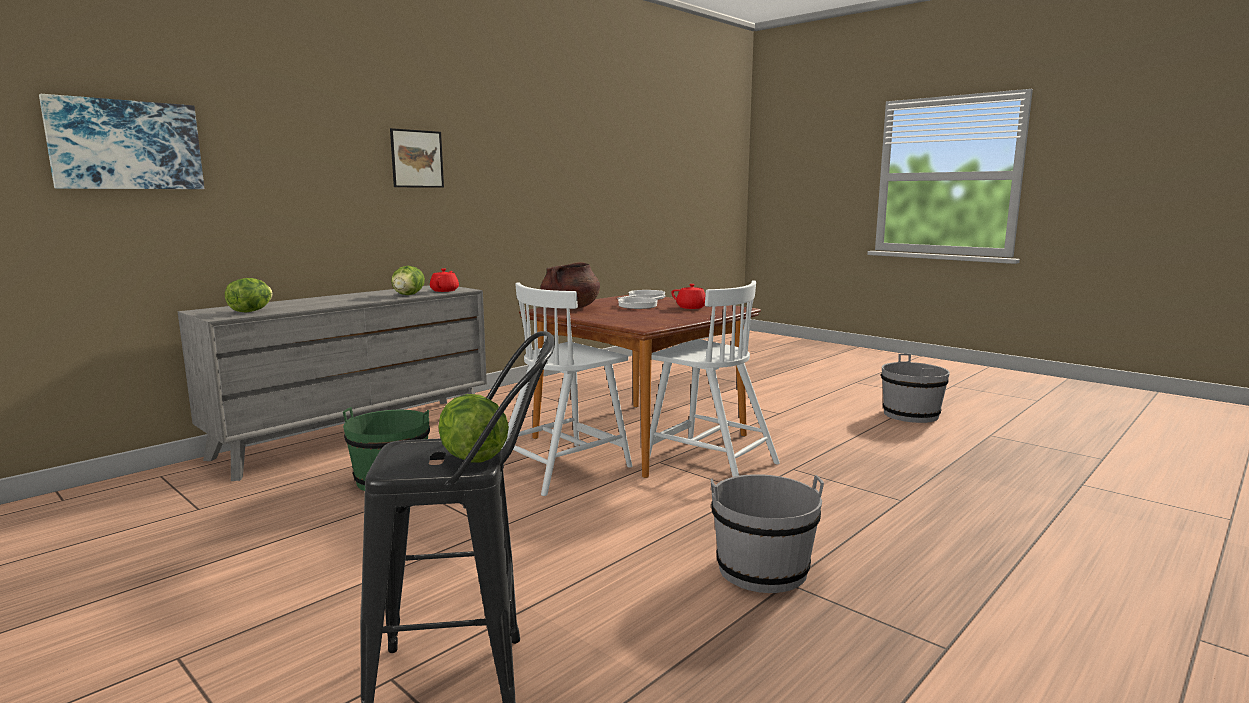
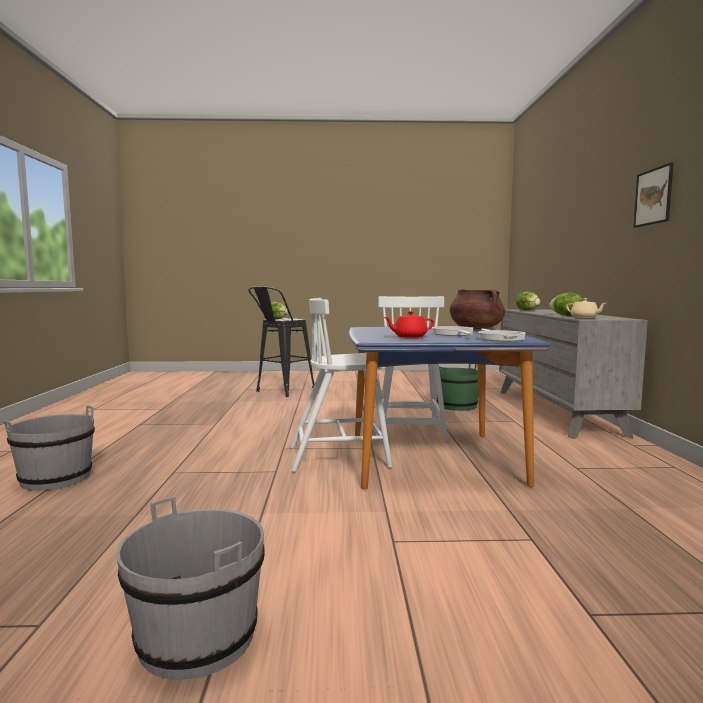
camera: 135 degrees right, 5 degrees down
picture [39,94,204,189] -> none
red teapot [430,269,459,292] -> beige teapot [566,298,606,318]
brown dining table [519,295,761,478] -> blue dining table [349,327,551,490]
grey bucket [710,474,824,593] -> grey bucket moved to [4,405,95,491]

